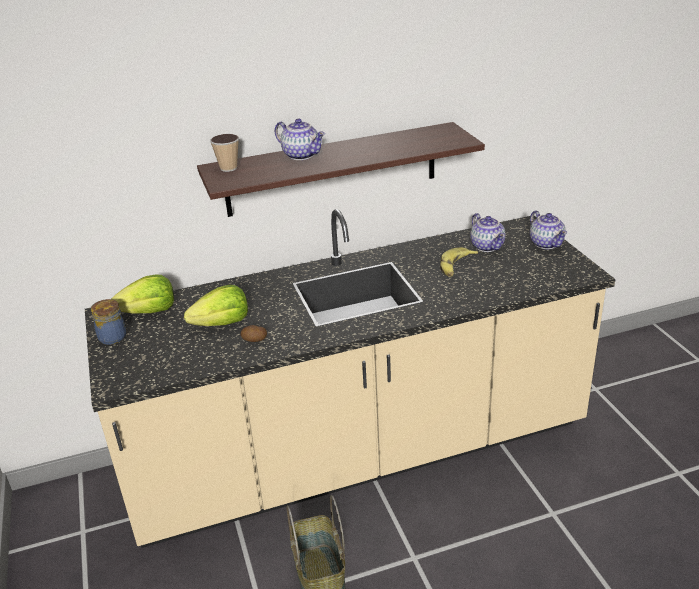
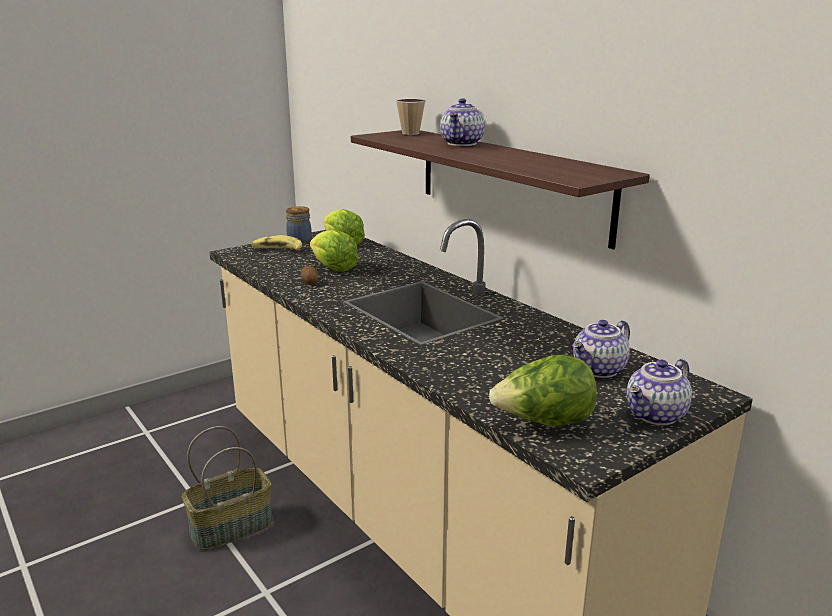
camera: 70 degrees right, 10 degrees down
banana [440,247,478,277] -> banana moved to [252,235,302,250]
none -> lettuce [489,355,597,426]

